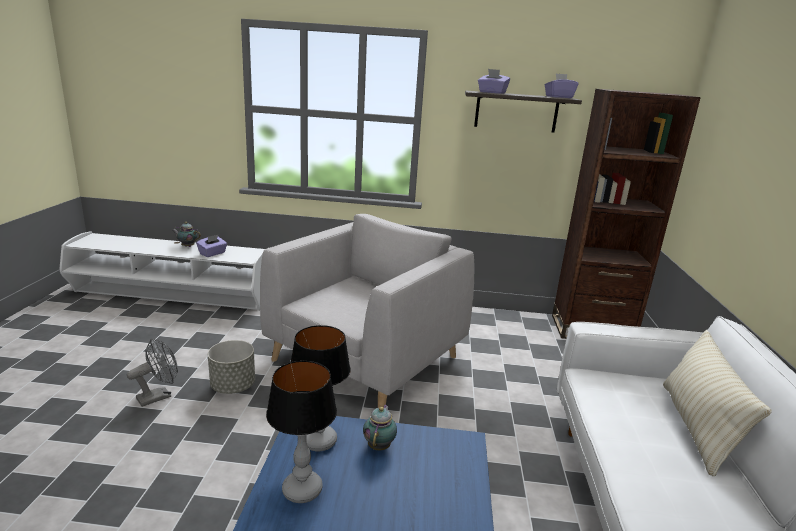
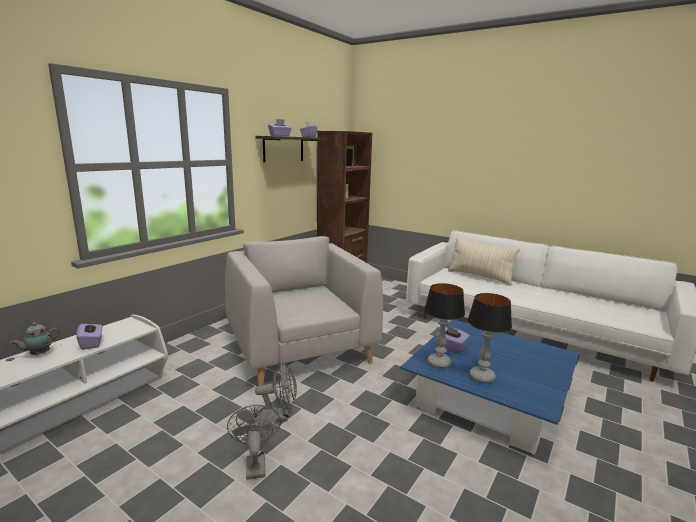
camera: 60 degrees left, 5 degrees down
grey planter [208,340,255,394] -> grey fan [255,363,297,421]
teapot [363,404,397,450] -> purple tissue box [437,326,470,352]

